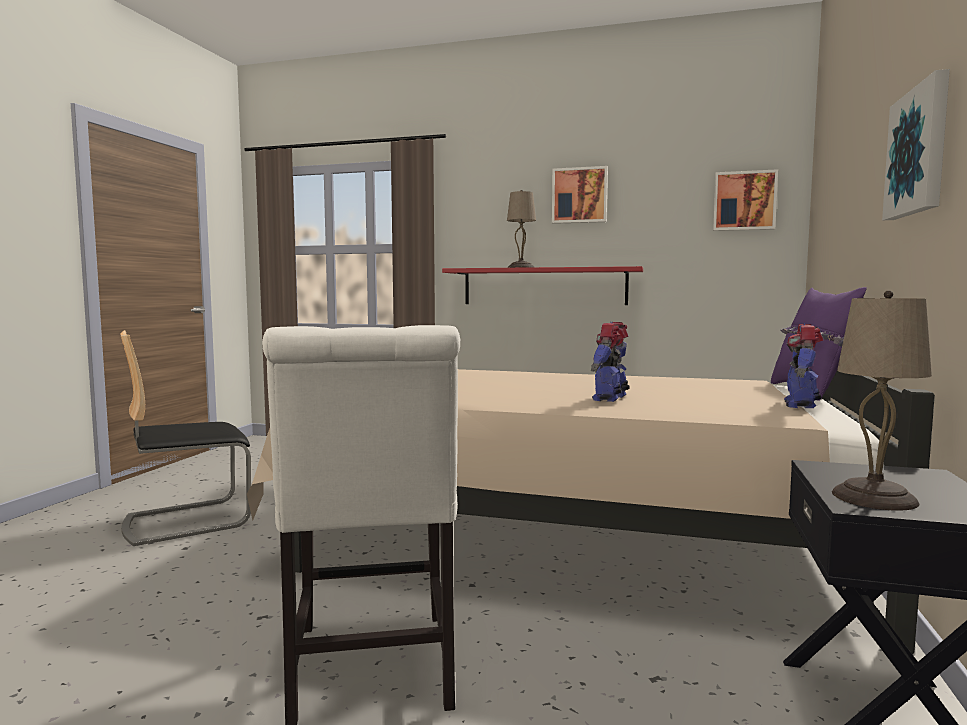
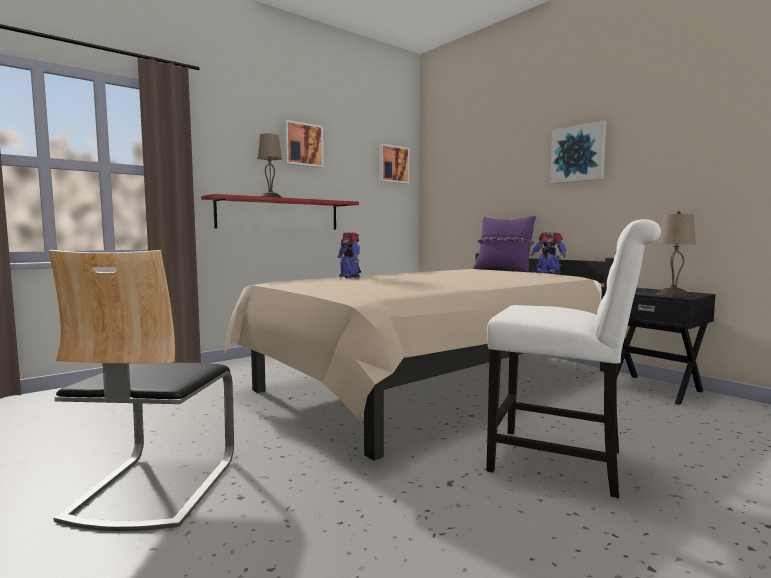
camera: 55 degrees left, 0 degrees up
toy robot [591,322,630,402] -> toy robot moved to [338,232,361,278]

